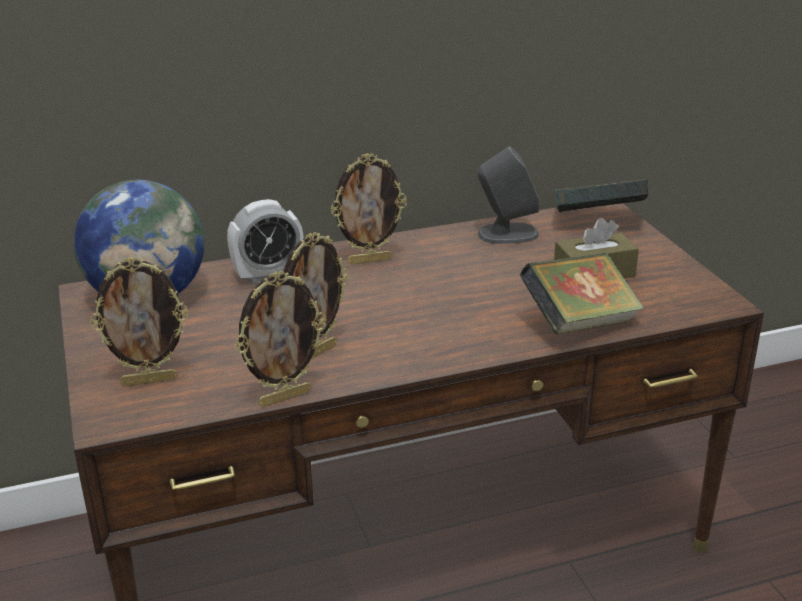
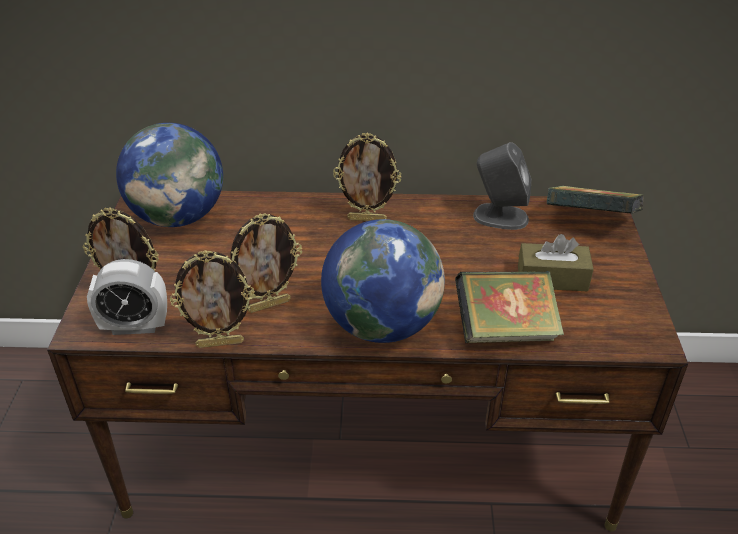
camera: 20 degrees right, 10 degrees up
alarm clock [227,199,303,284] -> alarm clock moved to [87,259,167,335]
none -> globe [321,219,445,343]

